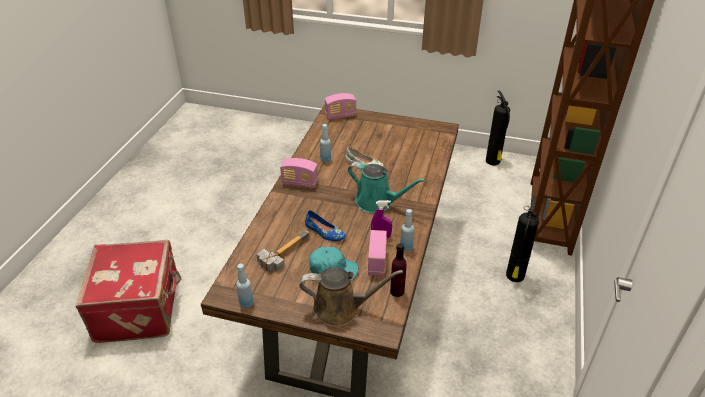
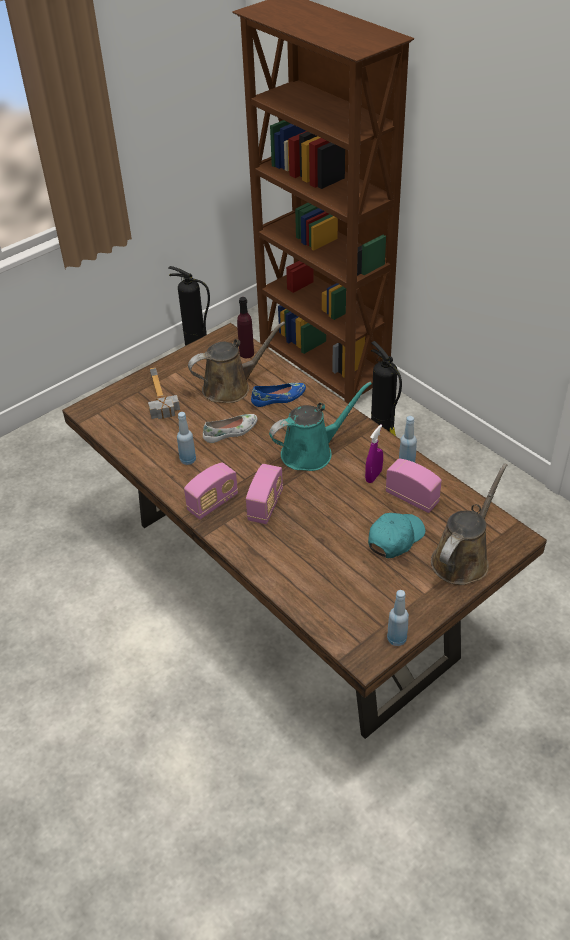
camera: 55 degrees left, 5 degrees up
red suitcase [76,240,181,343] -> none
hammer [256,230,310,272] -> hammer moved to [148,367,180,419]
blue shoe [305,210,345,241] -> blue shoe moved to [251,383,306,407]
radio [325,93,356,120] -> radio moved to [246,464,283,524]
purple bottle [390,243,406,297] -> purple bottle moved to [237,297,254,358]
none -> brown watering can [188,321,286,403]

